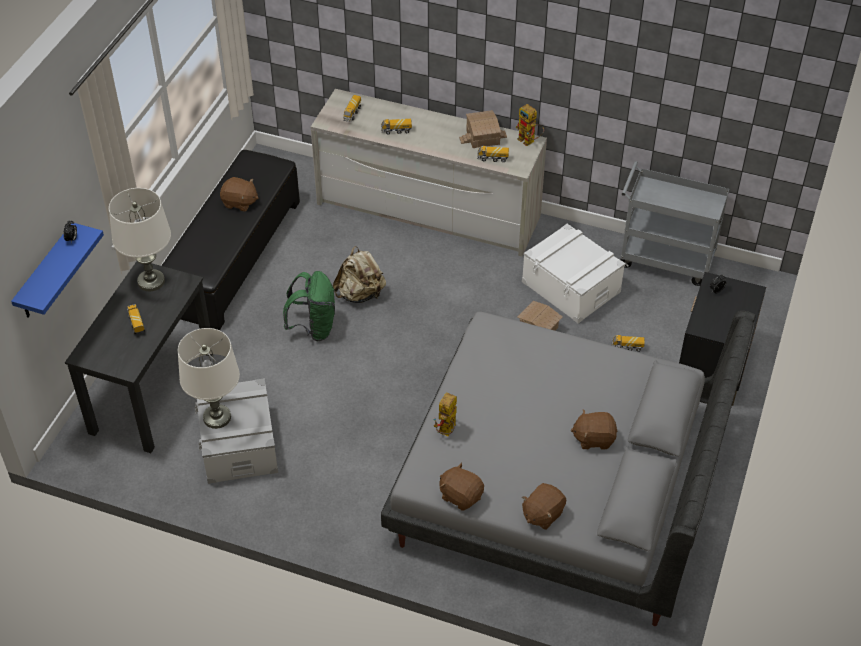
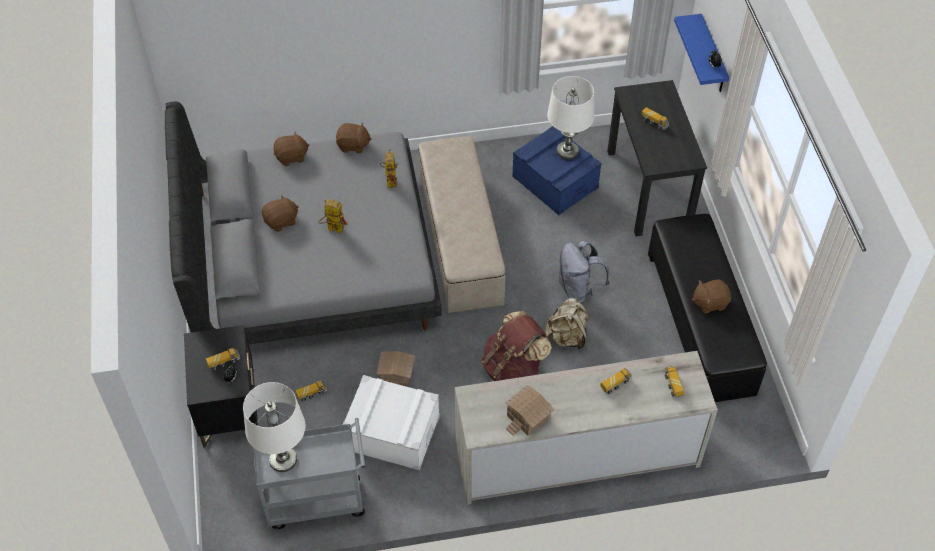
camera: 150 degrees right, 5 degrees up
white table lamp [109,188,171,291] -> white table lamp moved to [243,382,306,472]
grey storage box [195,378,278,484] -> blue storage box [512,126,602,215]
green backpack [283,271,335,341] -> grey backpack [558,240,610,303]
toy truck [477,146,509,162] -> toy truck moved to [206,348,240,371]
toy robot [516,104,544,146] -> toy robot moved to [318,199,348,234]
brown plush toy [522,483,566,530] -> brown plush toy turned 60 degrees clockwise [273,132,309,166]
none -> beige bench [418,136,505,313]
none -> brown backpack [481,311,552,381]

